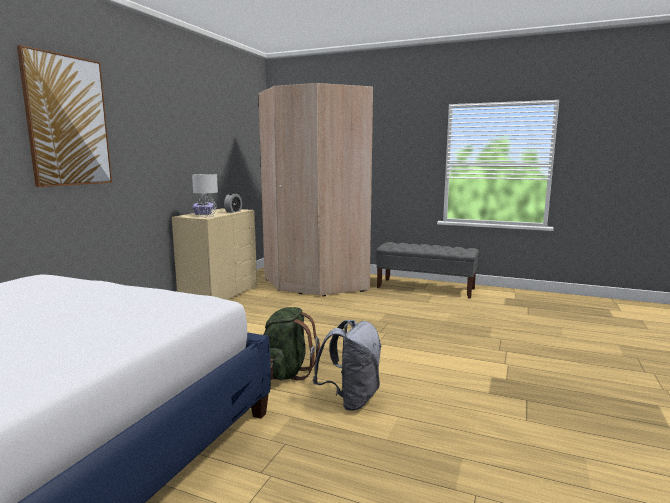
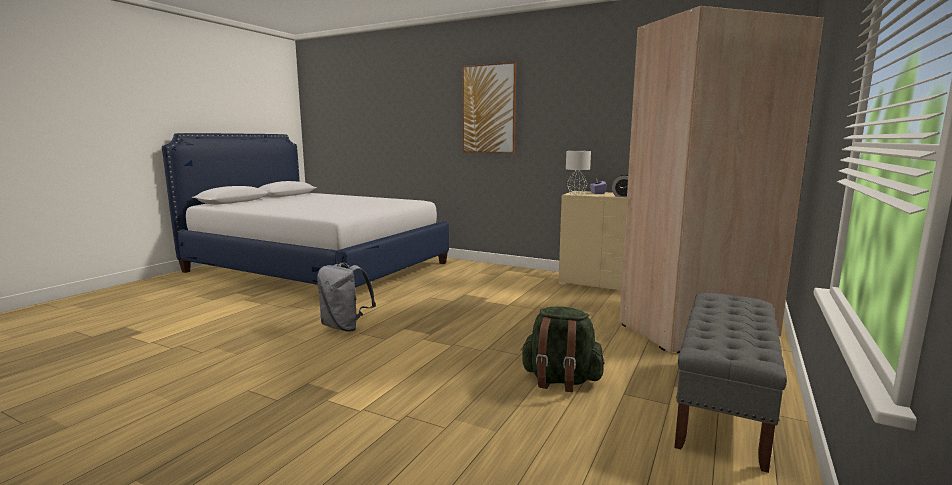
camera: 95 degrees right, 0 degrees up
green backpack [263,307,320,380] -> green backpack moved to [520,306,605,392]

